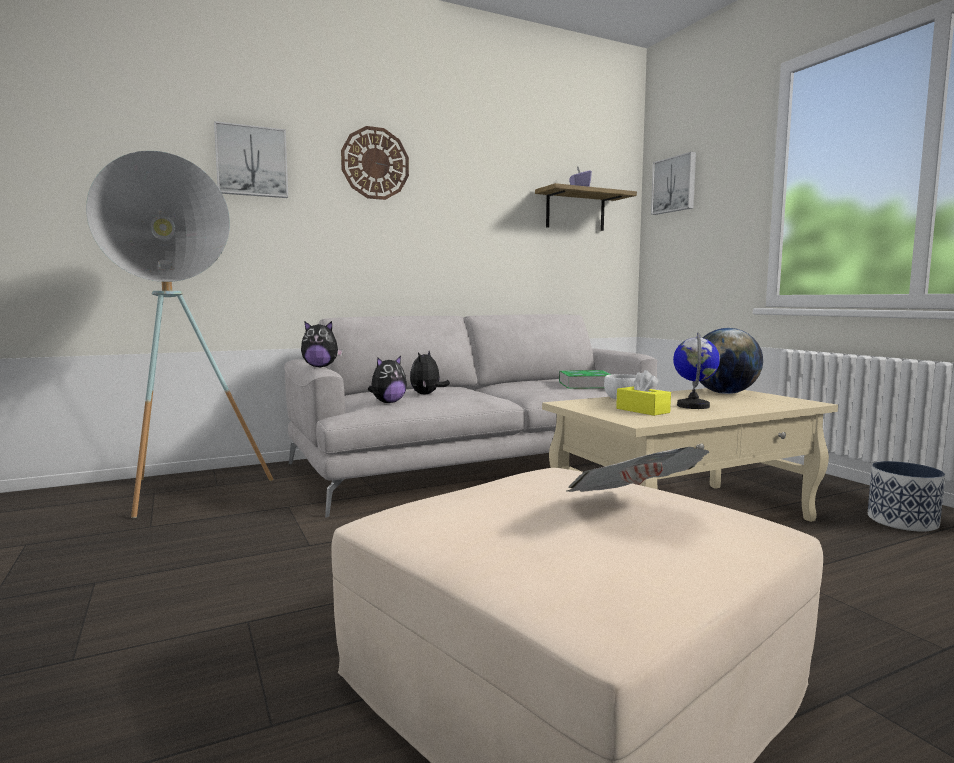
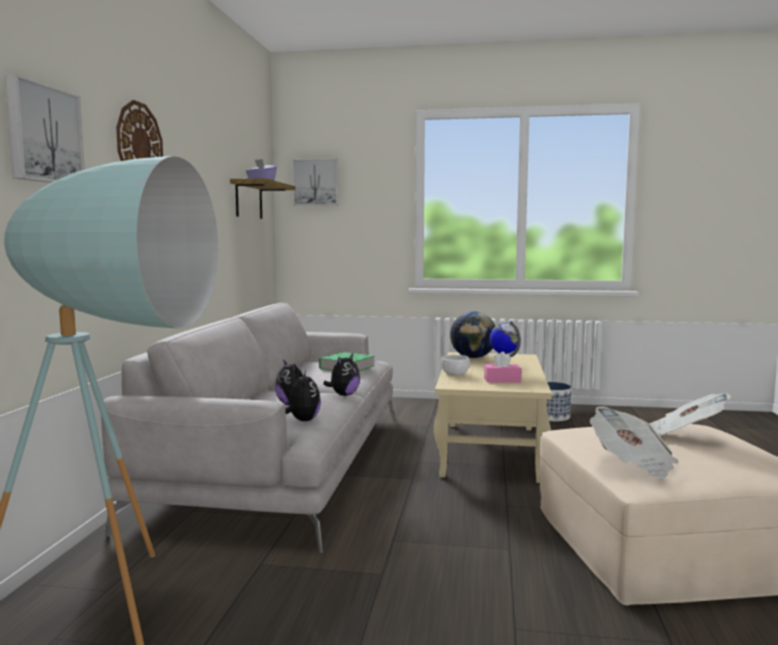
camera: 55 degrees left, 0 degrees up
plush toy [301,321,343,367] -> plush toy moved to [323,354,360,396]
yellow tissue box [616,370,671,416] -> pink tissue box [484,352,521,383]
none -> newspaper [590,406,678,480]

